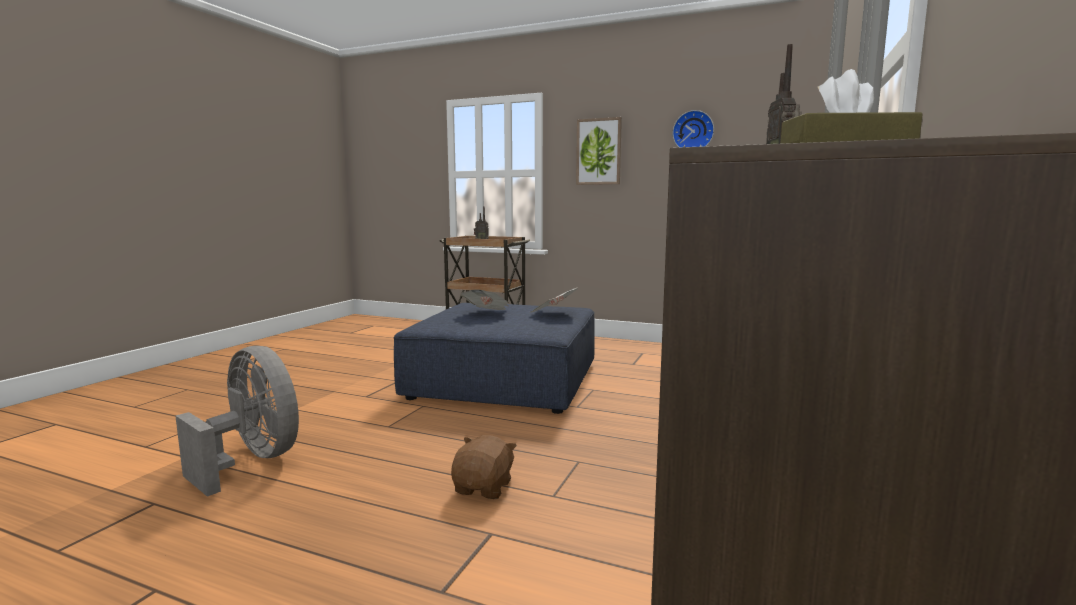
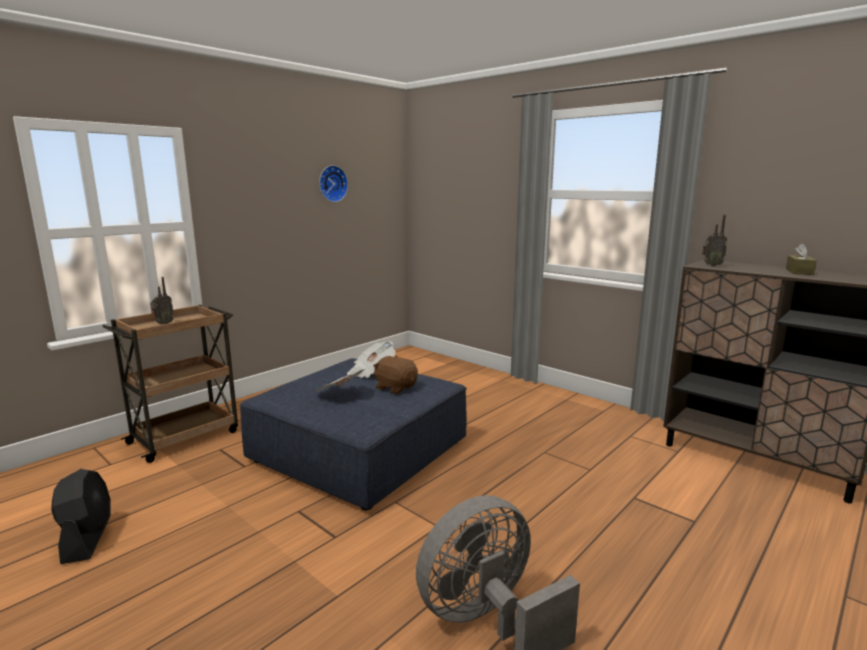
camera: 70 degrees left, 5 degrees up
brown plush toy [451,435,517,499] -> brown plush toy moved to [373,356,418,394]
picture [576,117,622,185] -> none
none -> black fan [51,469,111,564]

